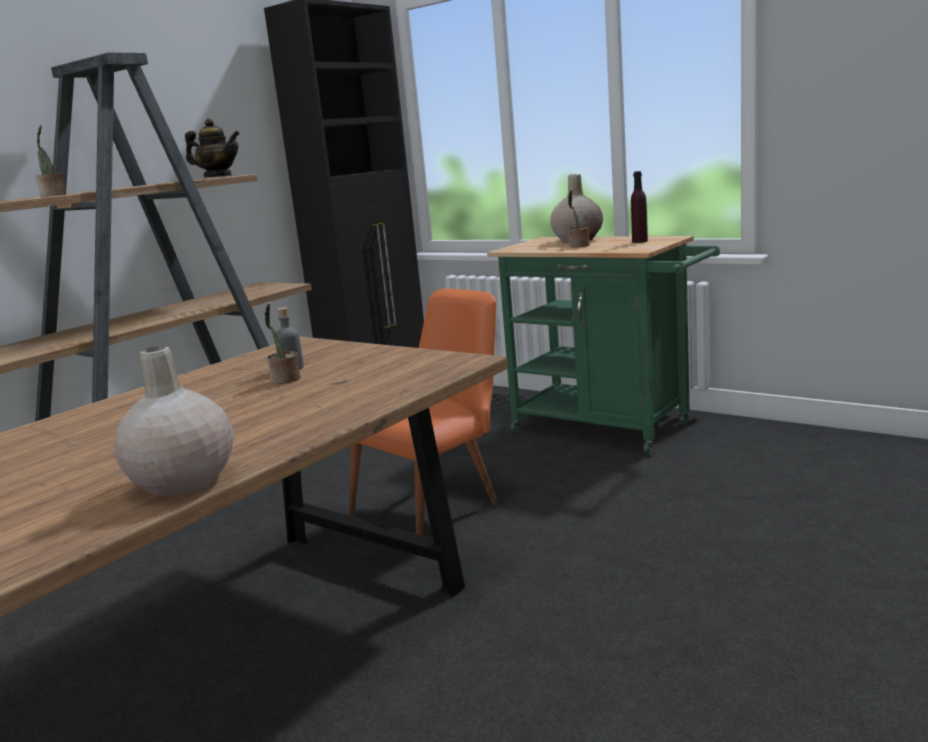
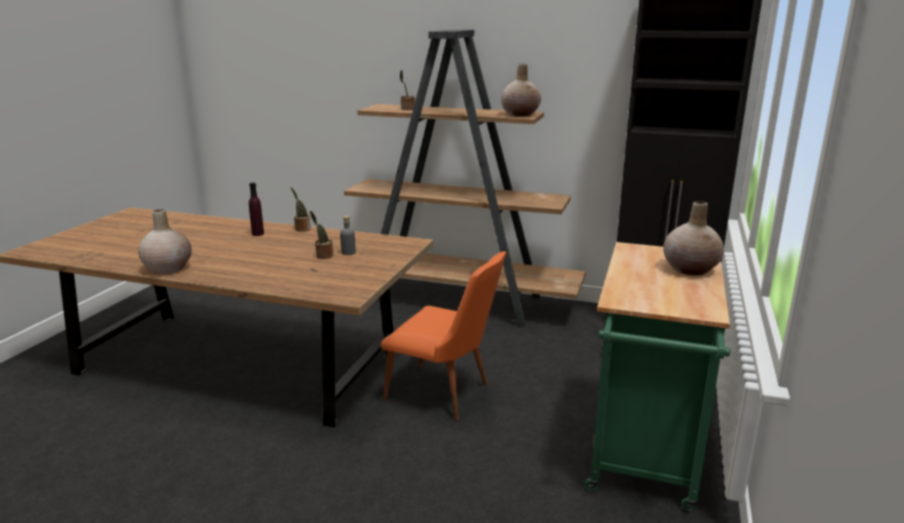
camera: 70 degrees right, 5 degrees up
teapot [185,118,240,177] -> beige vase [501,64,541,116]
potted plant [568,190,590,247] -> potted plant moved to [291,187,311,232]
purple bottle [631,171,648,243] -> purple bottle moved to [249,182,264,236]

